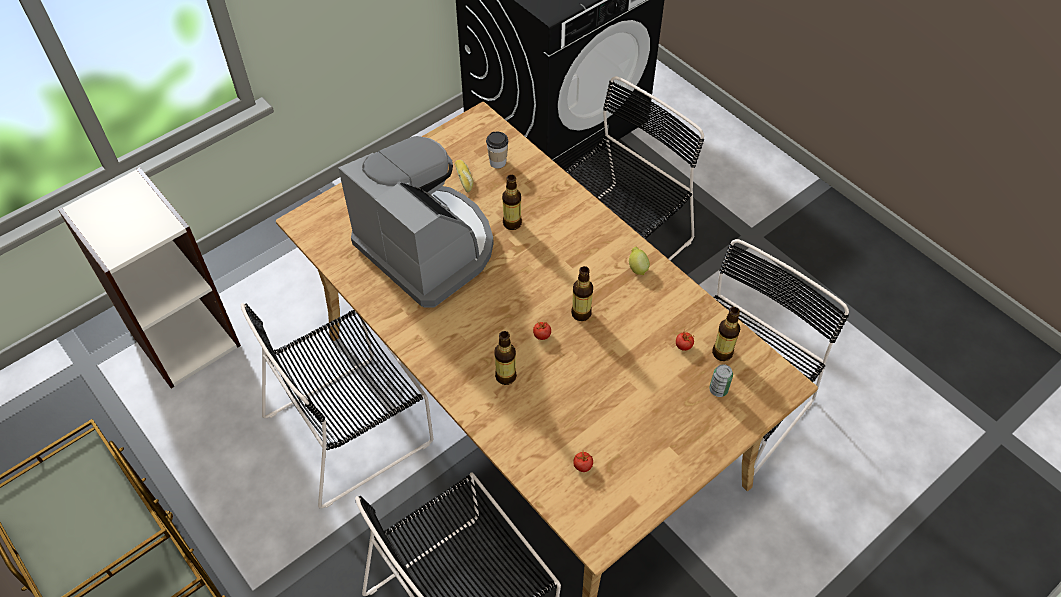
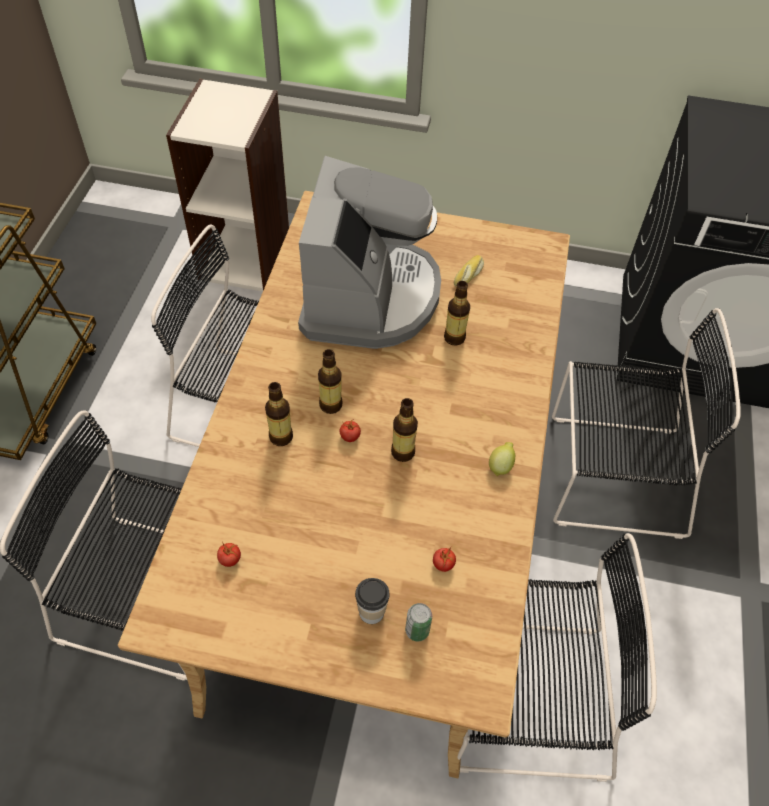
camera: 50 degrees right, 0 degrees up
cup [486,132,508,169] -> cup moved to [355,578,390,624]
bottle [712,307,740,361] -> bottle moved to [318,349,343,414]

